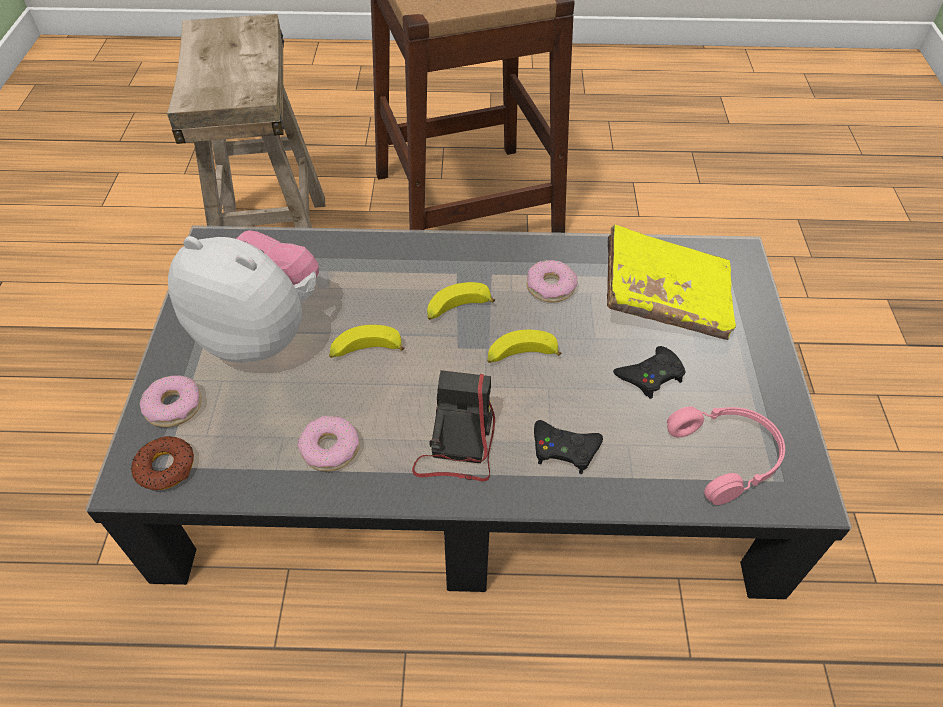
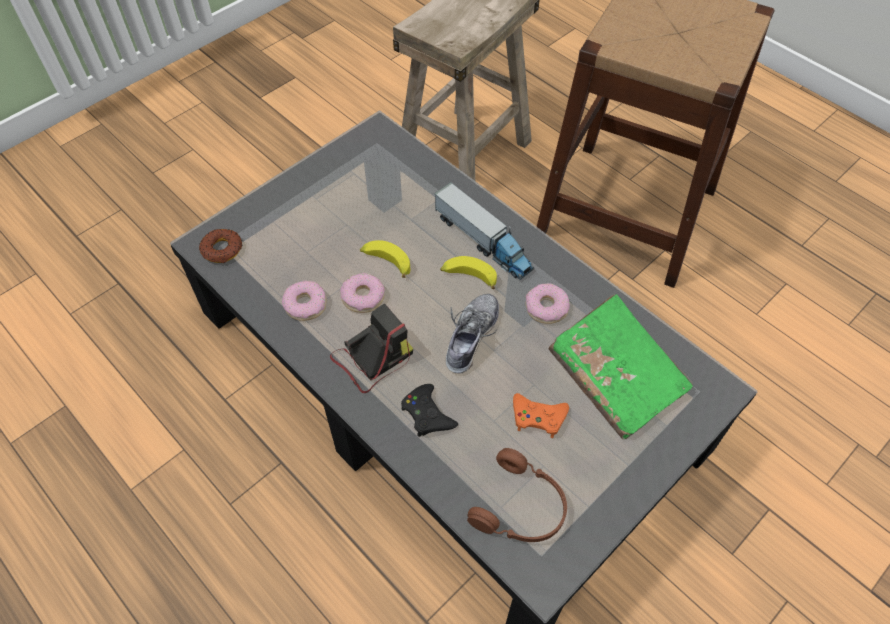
camera: 45 degrees right, 5 degrees up
donut [140,375,201,427] -> donut moved to [340,273,385,313]
plush toy [168,230,319,363] -> none
banana [487,330,561,363] -> shoe [446,294,499,373]
yellow book [607,225,736,340] -> green book [549,294,693,439]
black game controller [613,346,686,399] -> orange game controller [513,393,569,438]
pink headphones [667,406,785,505] -> brown headphones [467,448,567,542]
none -> toy truck [434,182,534,280]

